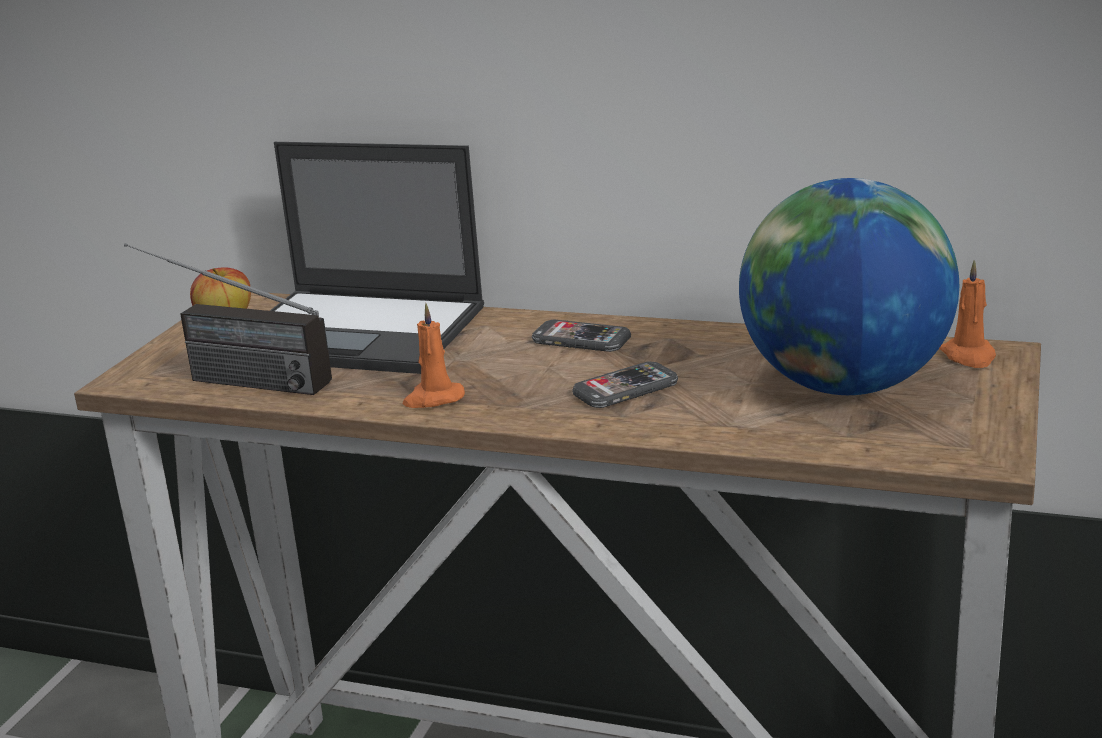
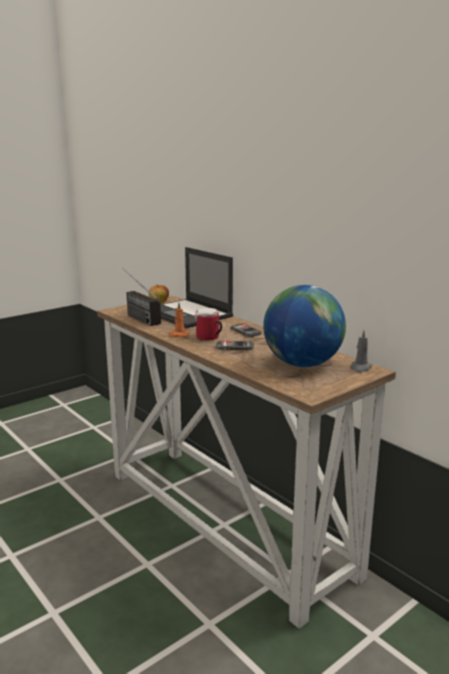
camera: 30 degrees right, 5 degrees down
orange candle [939,260,996,368] -> grey candle [351,330,372,373]
none -> mug [195,308,222,340]

